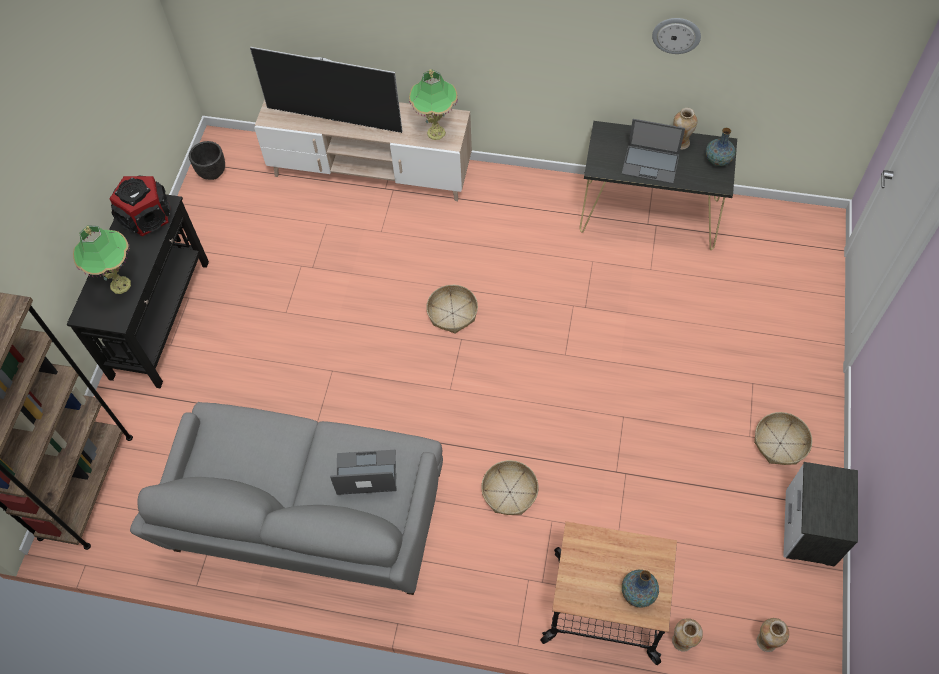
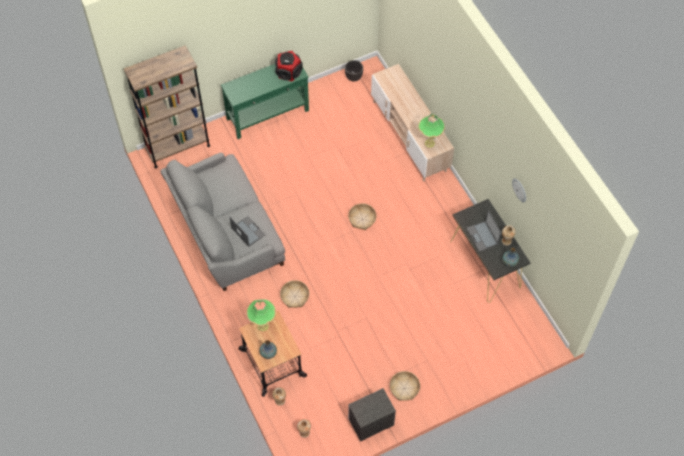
camera: 50 degrees right, 0 degrees up
black console table [67,195,209,388] -> green console table [221,64,309,139]
table lamp [73,225,131,294] -> table lamp moved to [247,299,276,331]
television [250,47,403,133] -> none

